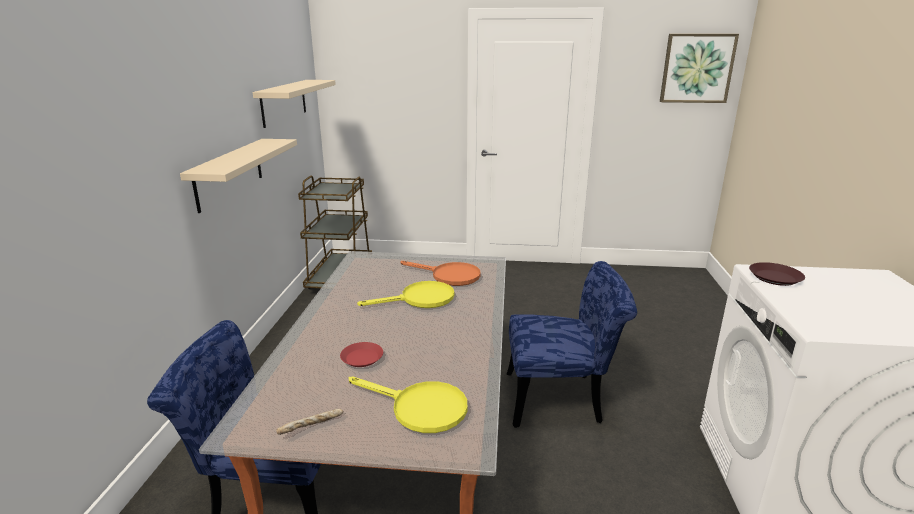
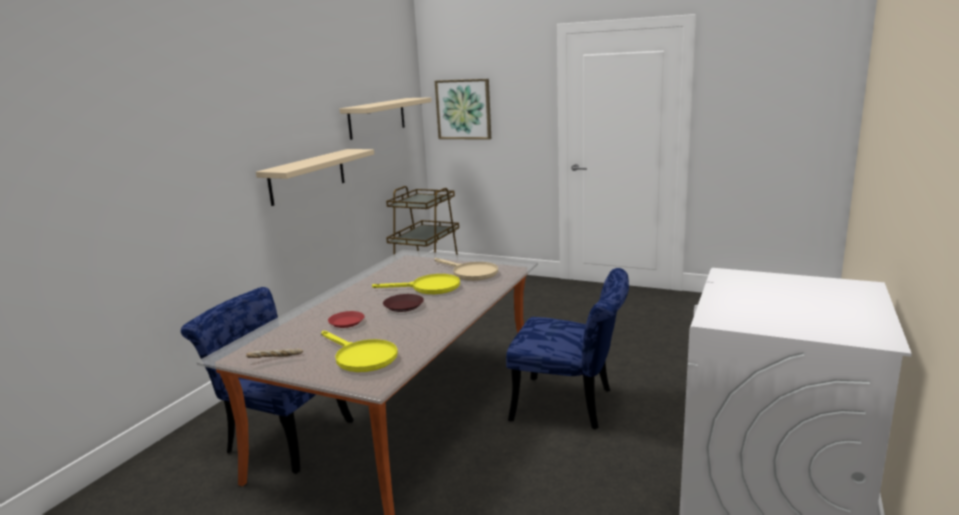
camera: 20 degrees right, 5 degrees down
orange frying pan [400,261,481,286] -> beige frying pan [435,258,498,281]
picture [660,34,739,103] -> picture moved to [435,79,491,140]
brown plate [749,262,805,286] -> brown plate moved to [383,294,424,312]

